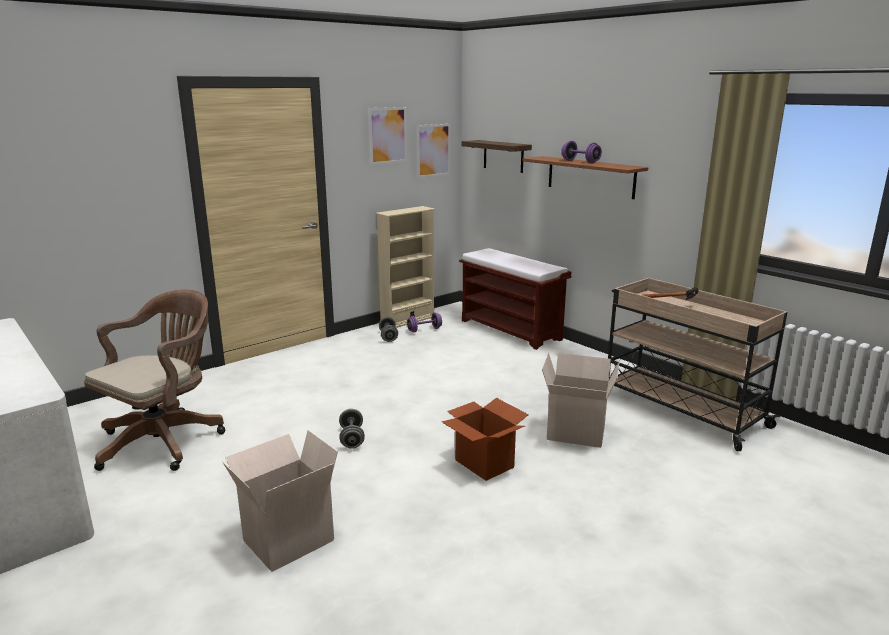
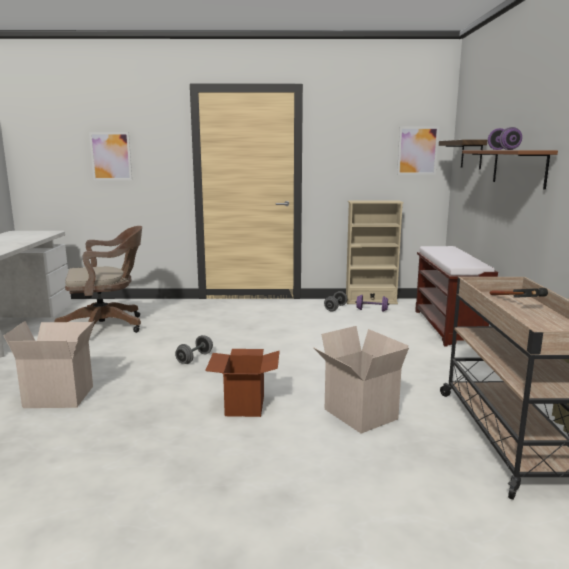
camera: 40 degrees right, 5 degrees down
picture [368,107,407,165] -> picture moved to [89,132,132,180]

